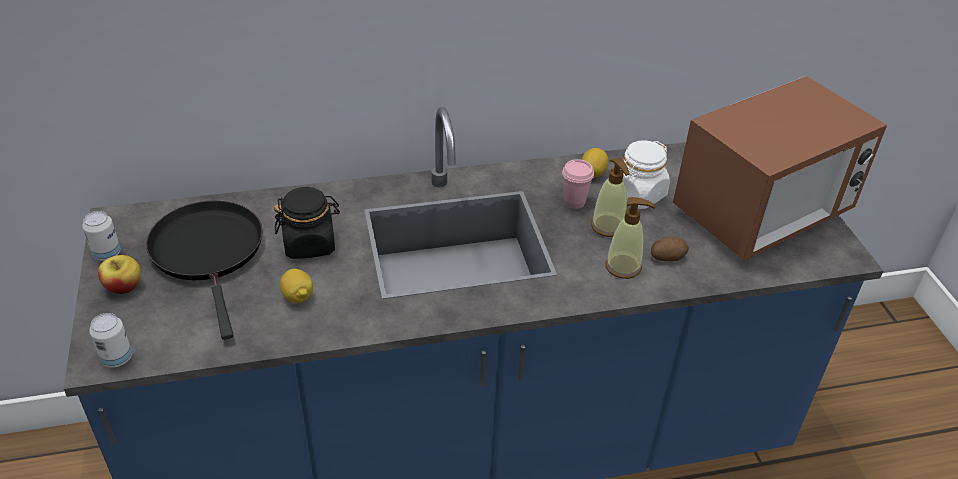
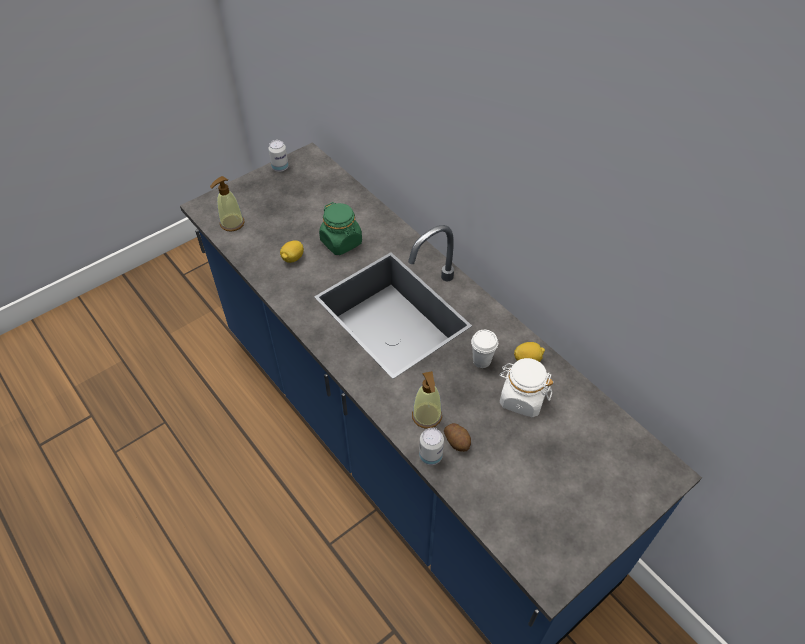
camera: 65 degrees right, 10 degrees up
can [89,313,132,368] -> can moved to [419,428,444,465]
apple [98,255,141,294] -> none
black frying pan [146,201,263,340] -> none
black jar [274,187,340,259] -> green jar [319,202,362,255]
pink cup [562,159,594,209] -> white cup [471,330,498,368]
soap dispenser [591,157,630,237] -> soap dispenser moved to [210,176,245,232]
microwave [673,76,887,261] -> none

